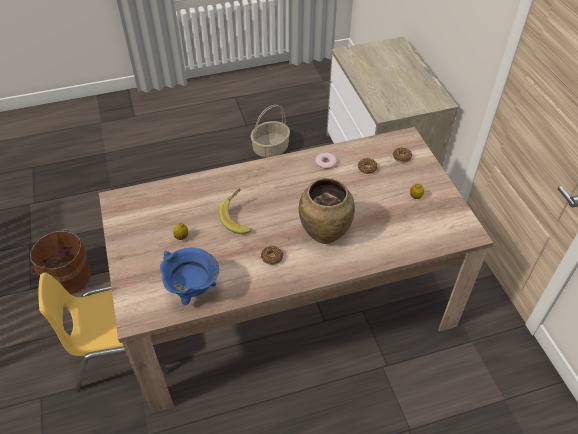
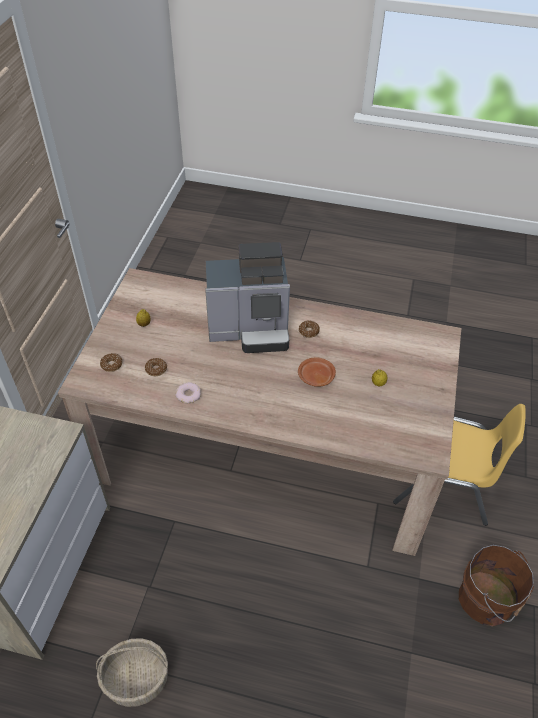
camera: 150 degrees left, 0 degrees up
blue cooking pot [160,248,219,305] -> none
banana [219,189,252,234] -> brown plate [298,358,336,387]
brown vase [299,178,355,244] -> coffee machine [205,242,290,353]

